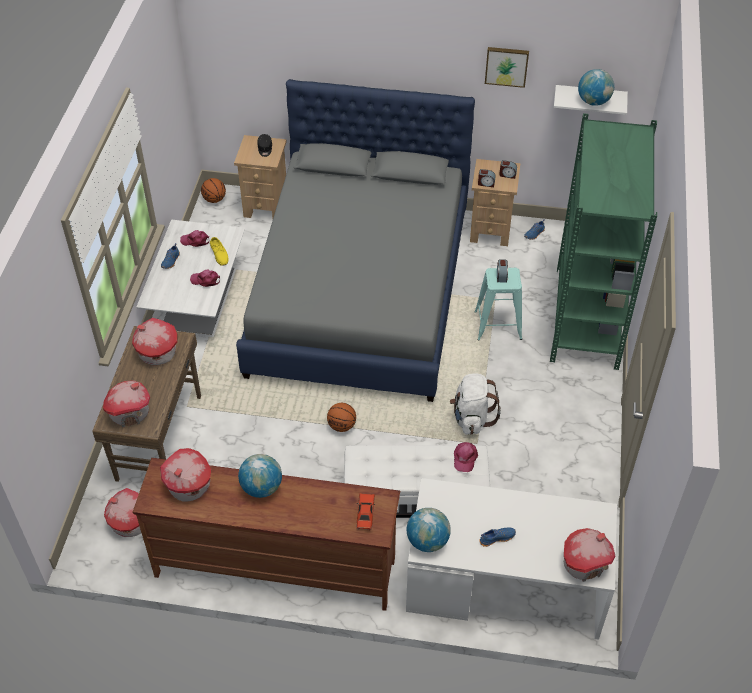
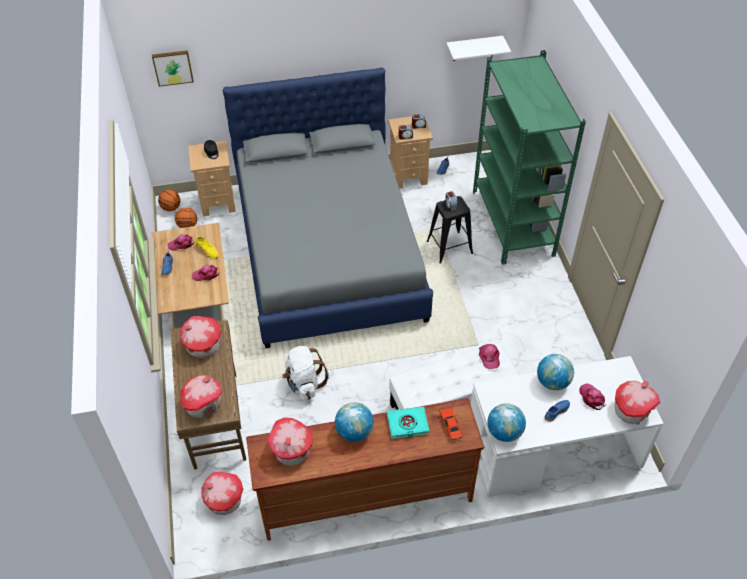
camera: 20 degrees left, 0 degrees up
white coffee table [136,220,245,338] -> brown coffee table [152,223,229,329]
basketball [327,403,356,432] -> basketball moved to [175,208,197,228]
white backpack [450,373,501,435] -> white backpack moved to [282,346,328,401]
turquoise stool [474,268,522,341] -> black stool [426,196,473,264]
picture [485,47,529,88] -> picture moved to [152,50,194,87]
globe [578,69,614,106] -> globe moved to [537,354,574,390]
none -> turquoise book [387,406,429,439]
none -> pink cap [579,383,606,410]

